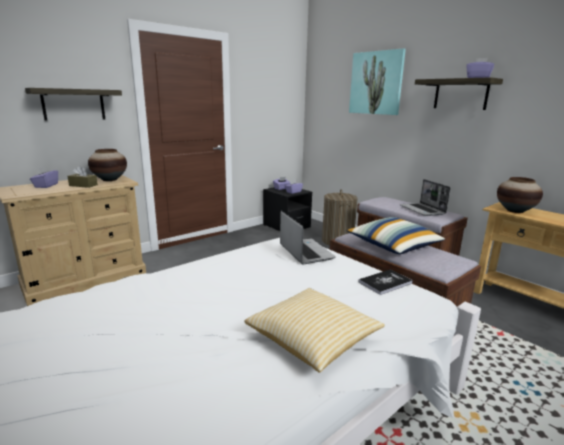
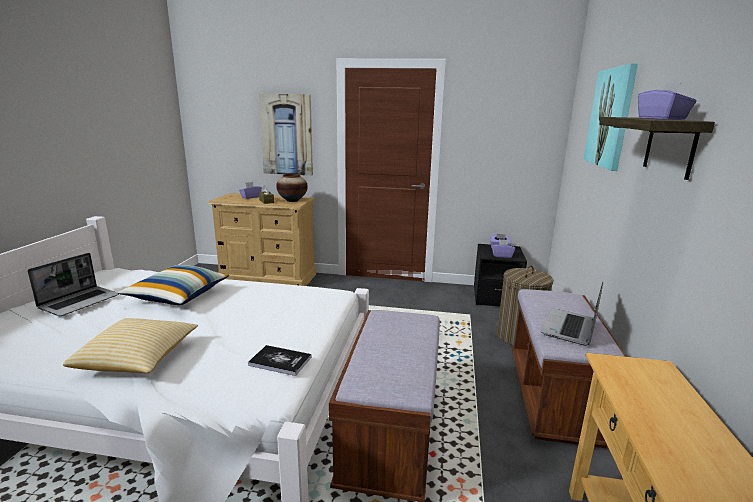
camera: 50 degrees right, 0 degrees up
shelf [25,88,122,121] -> picture [259,94,313,176]
laptop [280,211,336,264] -> laptop moved to [27,253,119,316]
pillow [347,217,445,254] -> pillow moved to [118,265,229,305]
vase [497,177,543,213] -> none

